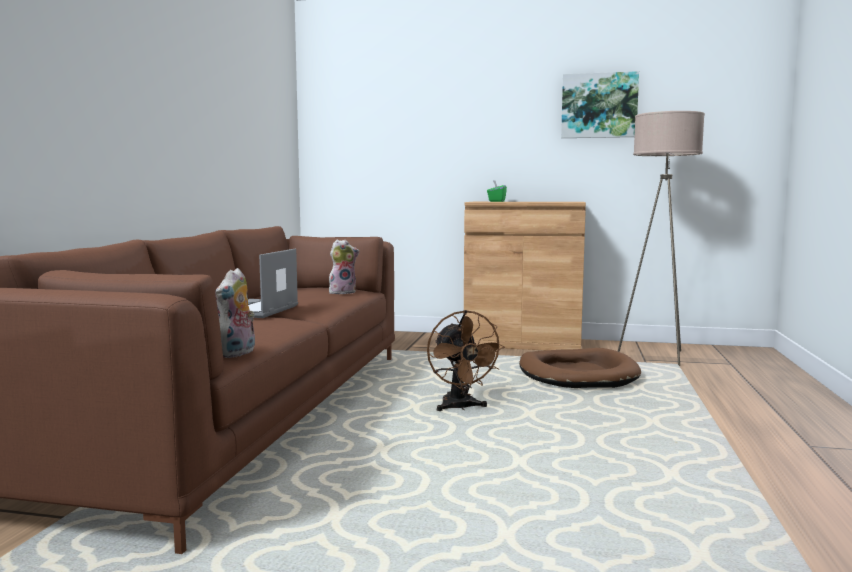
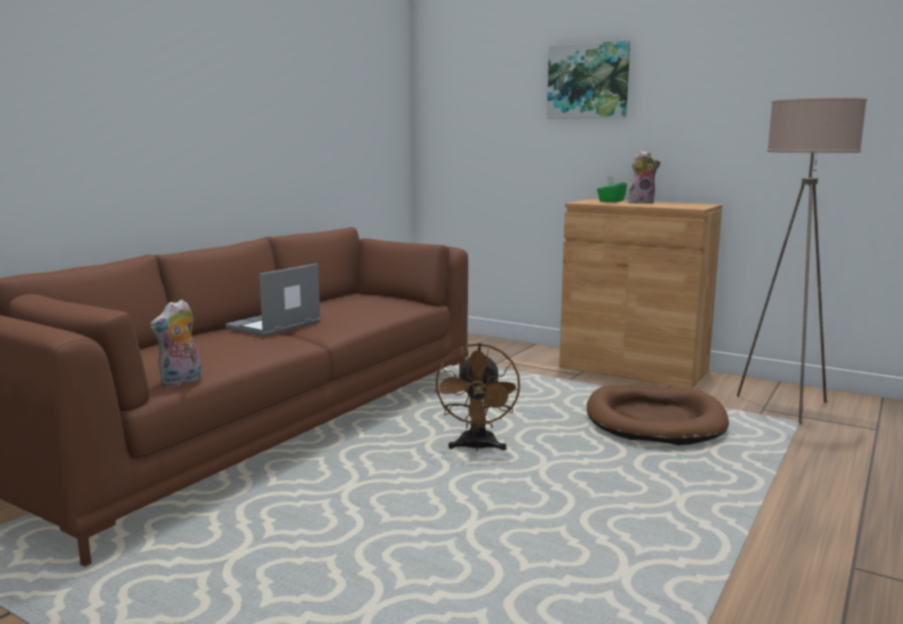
camera: 20 degrees right, 5 degrees up
plush toy [329,239,359,295] -> plush toy moved to [628,150,661,204]
picture [561,71,639,138] -> picture moved to [547,40,630,119]

